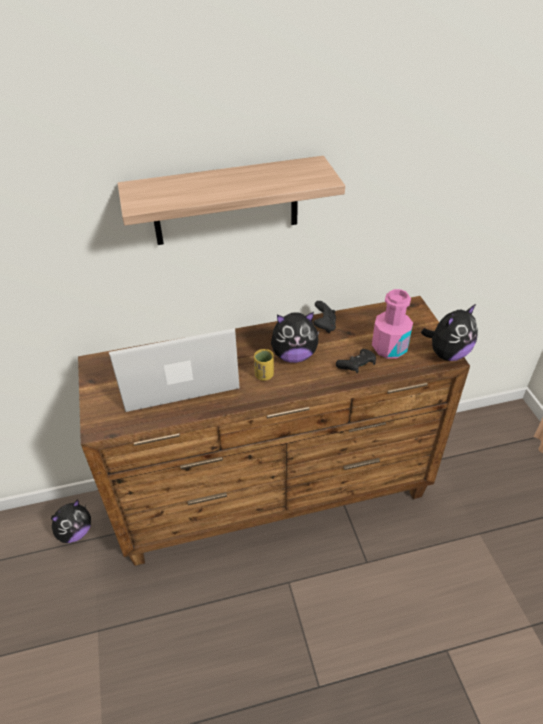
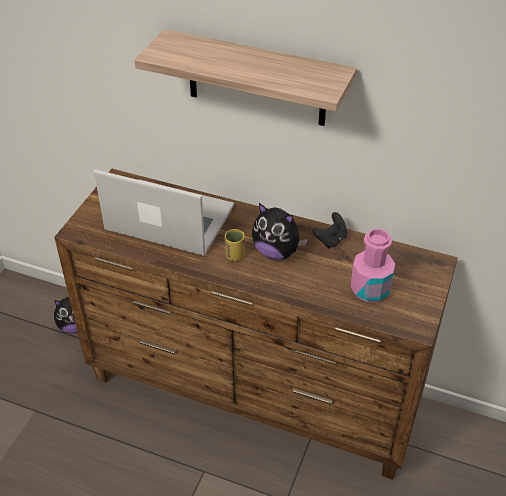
camera: 35 degrees right, 0 degrees up
black game controller [336,349,376,373] -> none
plush toy [421,304,478,361] -> none

